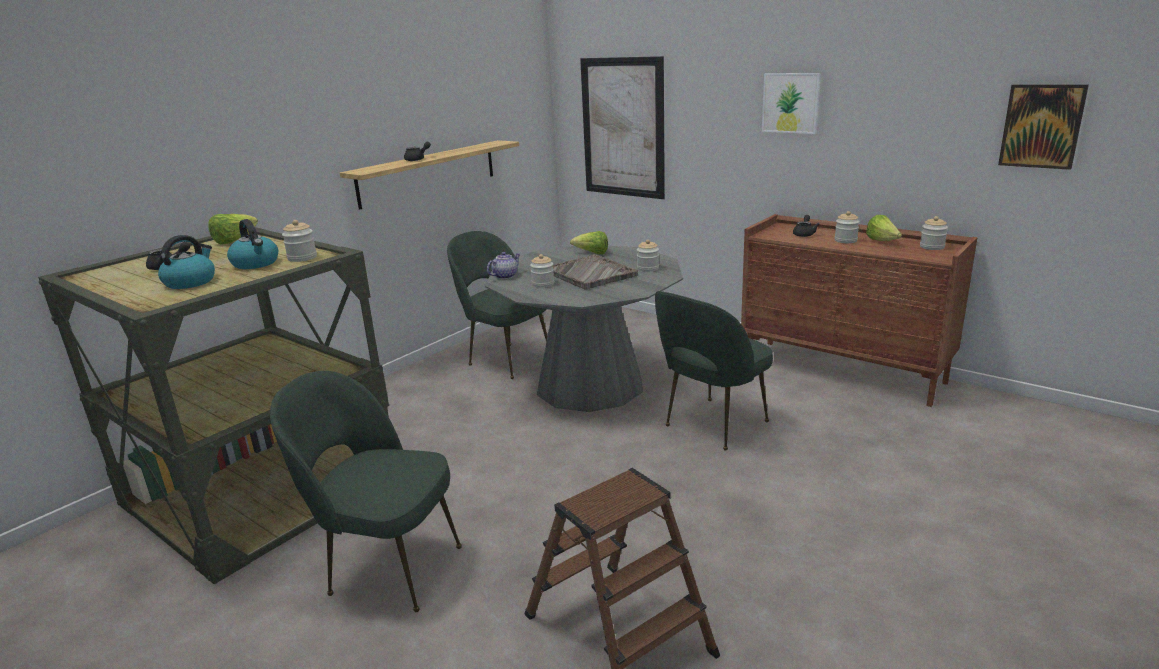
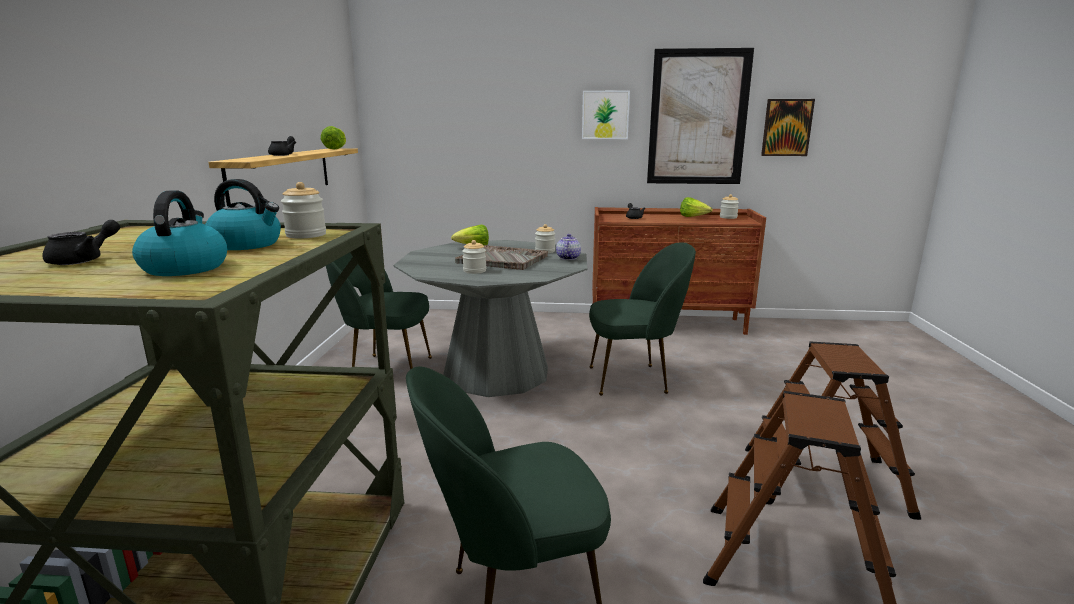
camera: 35 degrees left, 5 degrees down
lettuce [208,214,258,244] -> lettuce moved to [321,126,346,150]
teapot [487,252,520,279] -> teapot moved to [556,234,581,260]
picture [580,56,665,199] -> picture moved to [647,48,754,184]
green chair [655,291,773,451] -> green chair turned 105 degrees counterclockwise [589,242,696,396]
jar [835,211,860,243] -> none
none -> brown step ladder [745,341,921,520]

